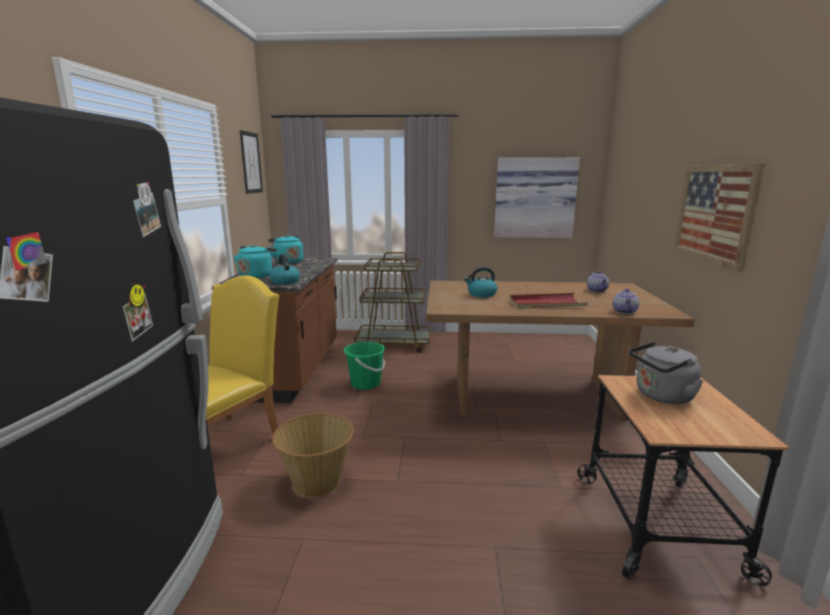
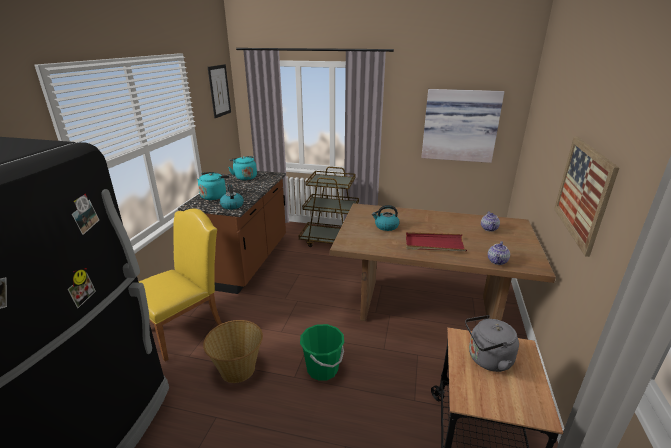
camera: 10 degrees right, 10 degrees up
green bucket [344,342,385,390] -> green bucket moved to [300,324,344,381]

